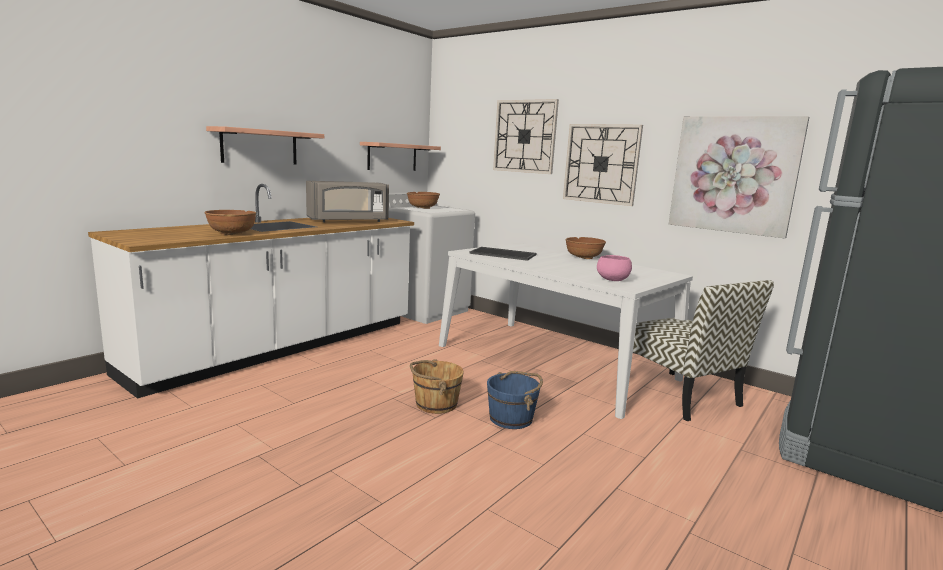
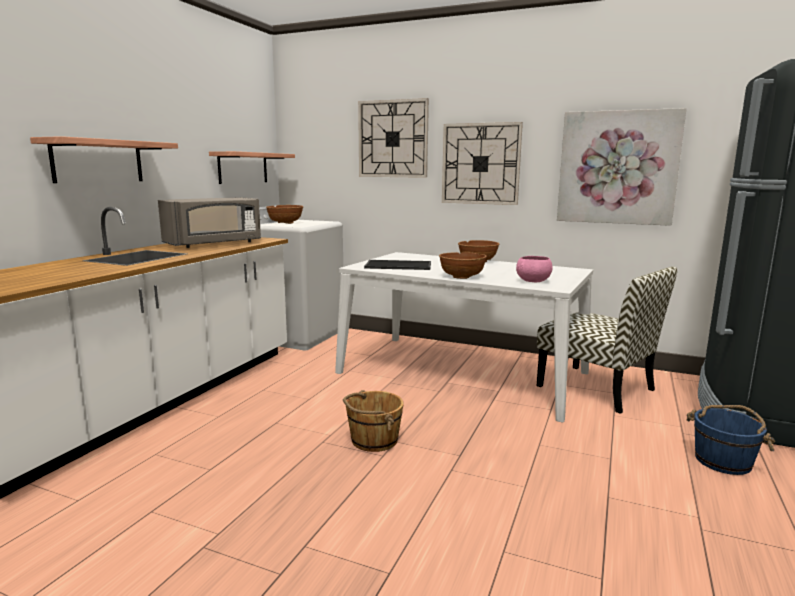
camera: 15 degrees left, 0 degrees up
brown bowl [204,210,256,235] -> brown bowl moved to [439,252,487,279]
blue bucket [487,371,543,429] -> blue bucket moved to [686,405,775,475]

